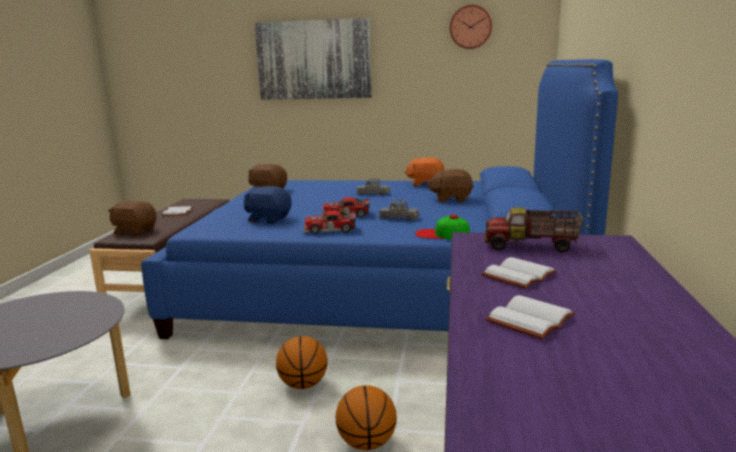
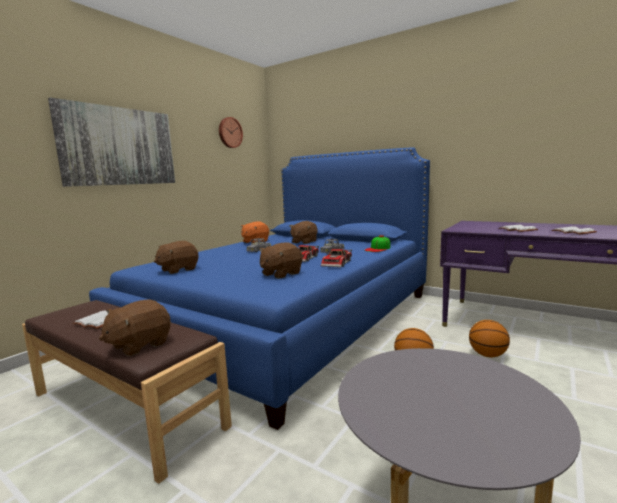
camera: 65 degrees left, 5 degrees down
blue plush toy [243,186,292,224] -> brown plush toy [259,242,303,279]
toy truck [484,207,584,252] -> none

